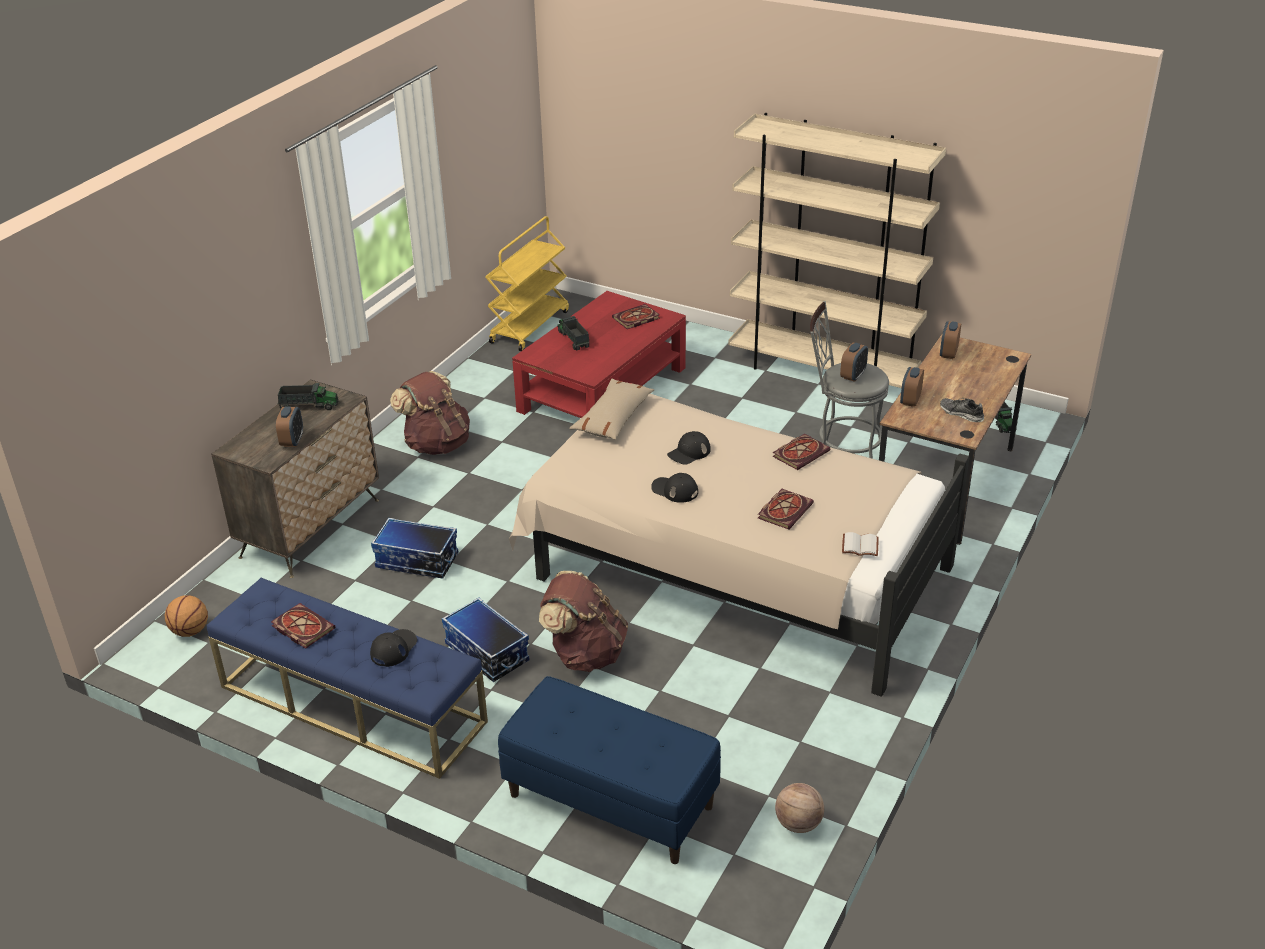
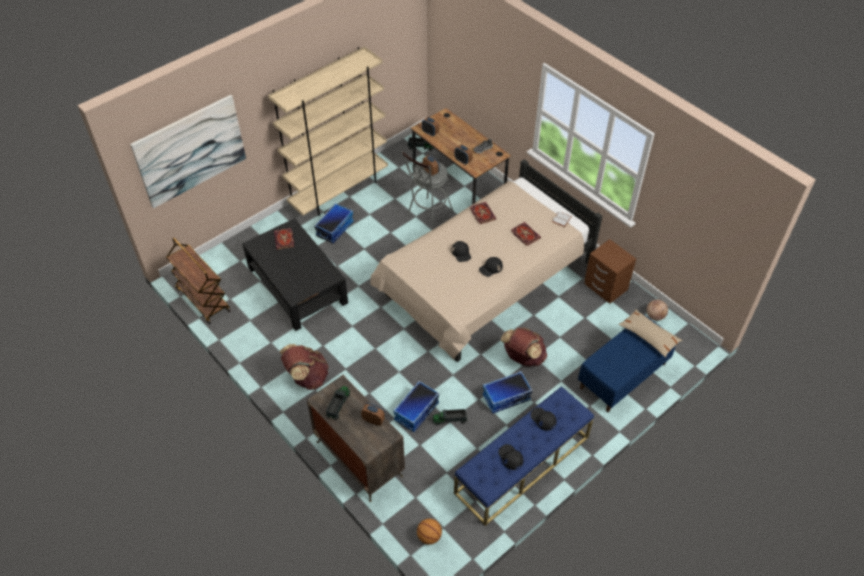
camera: 70 degrees left, 15 degrees up
book [271,603,335,649] -> black cap [498,444,523,470]
yellow cart [485,216,569,351] -> brown cart [166,238,231,324]
red coffee table [512,291,686,418] -> black coffee table [242,218,348,331]
toy truck [558,316,590,350] -> toy truck moved to [433,409,467,425]
beige pillow [569,379,655,440] -> beige pillow moved to [619,309,683,357]
none -> picture [130,95,246,208]
none -> storage box [314,203,354,244]
none -> brown nightstand [584,239,636,304]

